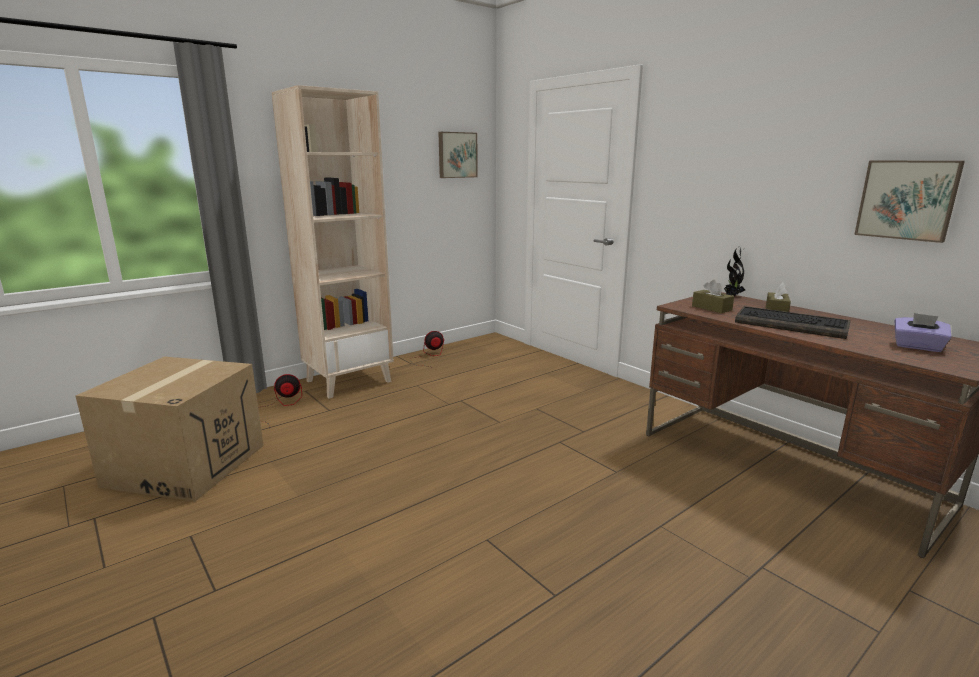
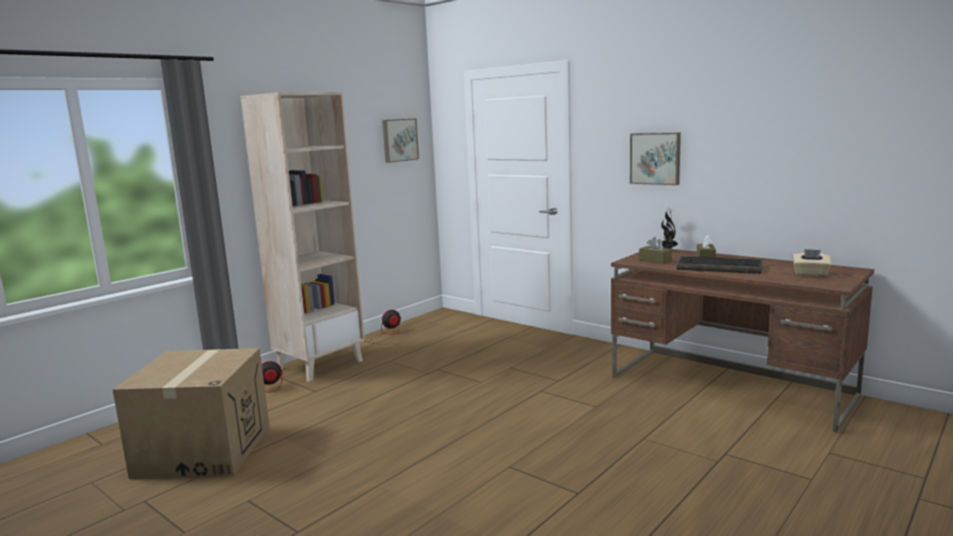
camera: 10 degrees left, 5 degrees down
picture [854,160,965,243] -> picture moved to [630,133,681,185]
purple tissue box [895,313,951,352] -> beige tissue box [792,249,831,276]

